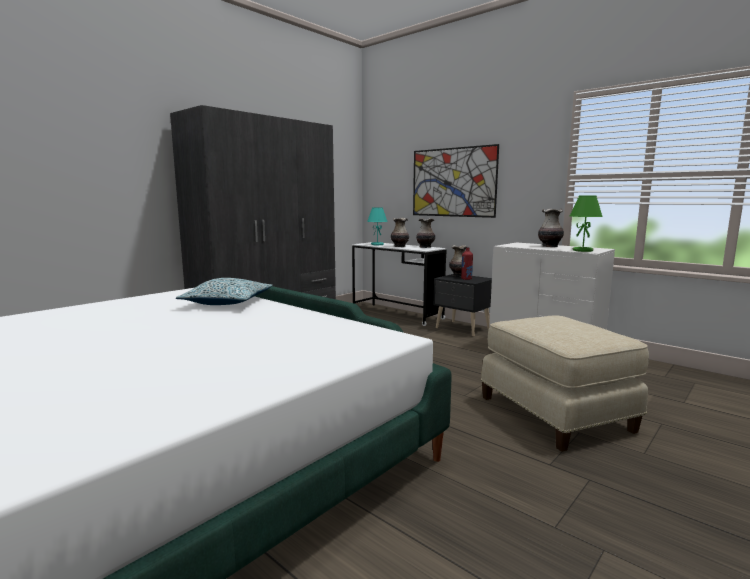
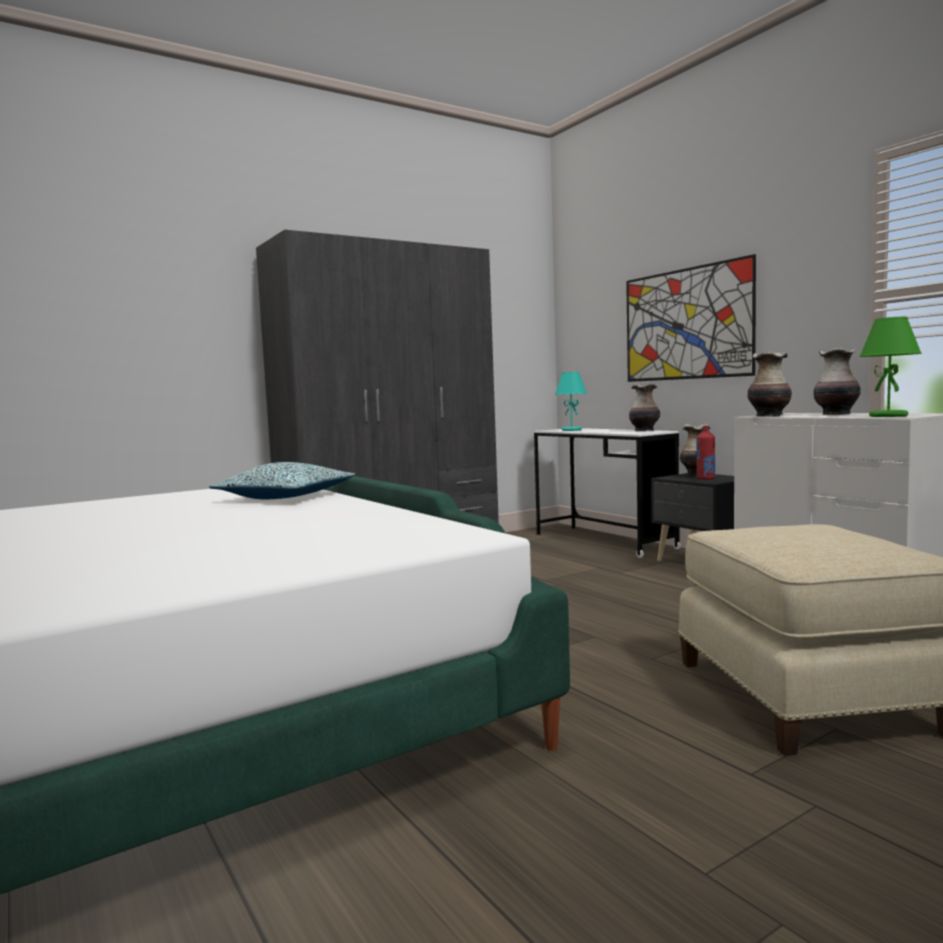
camera: 15 degrees right, 5 degrees down
vase [391,218,409,247] -> vase moved to [747,352,792,416]

